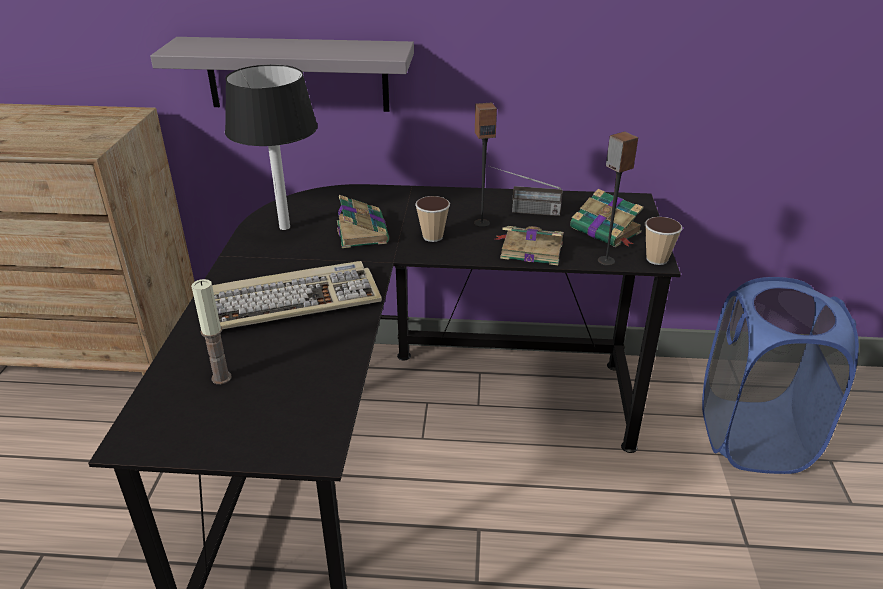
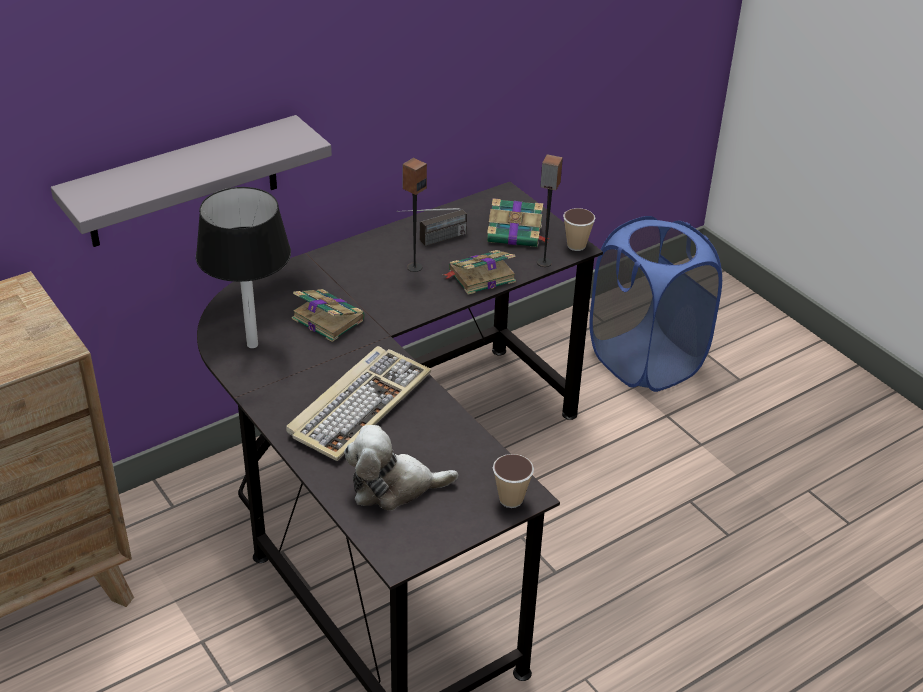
camera: 40 degrees left, 5 degrees up
candle [191,279,232,384] -> plush toy [344,425,458,511]
cup [415,196,450,242] -> cup moved to [493,454,534,508]

